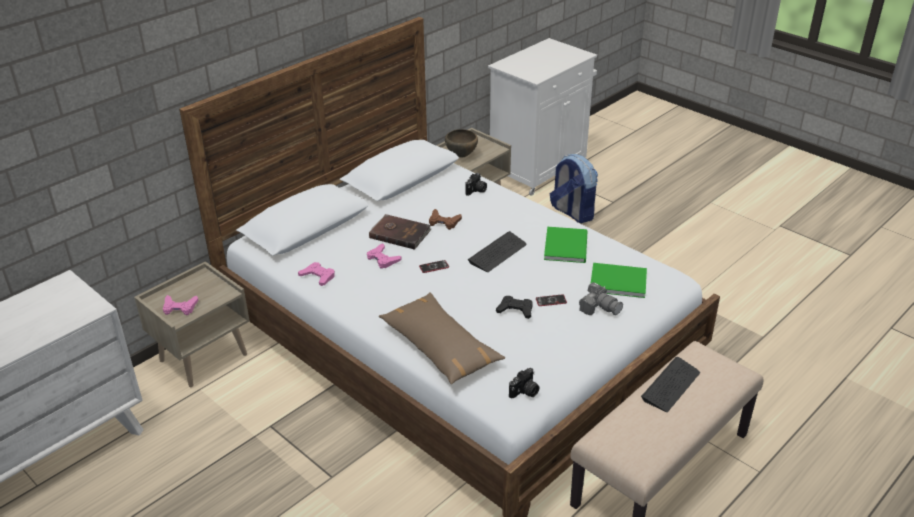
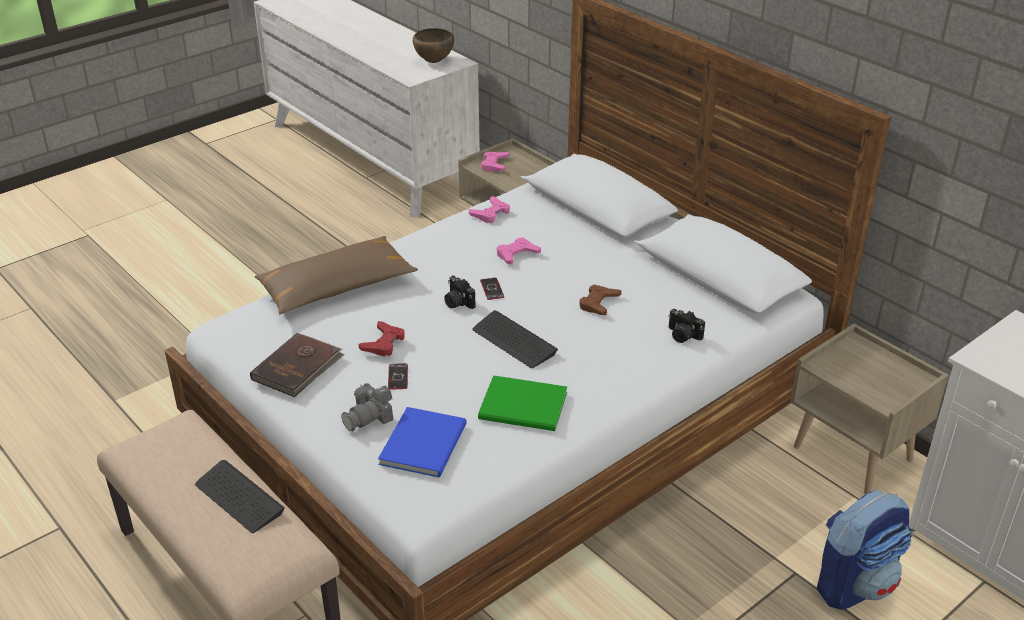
camera: 95 degrees right, 0 degrees up
brown book [369,214,431,250] -> brown book moved to [250,333,345,397]
brown bowl [445,129,478,157] -> brown bowl moved to [413,28,454,63]
black game controller [496,296,533,319] -> red game controller [359,321,405,356]
camera [509,368,540,398] -> camera moved to [444,275,476,309]
green book [591,263,647,298] -> blue book [378,407,466,477]

